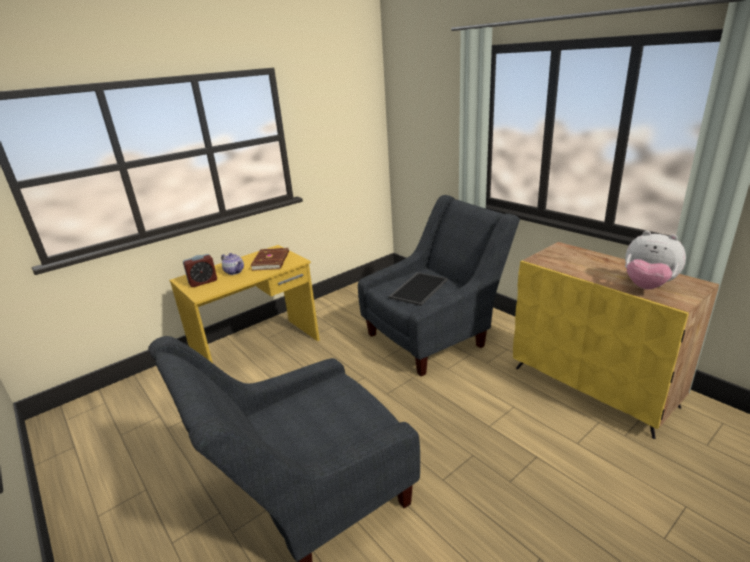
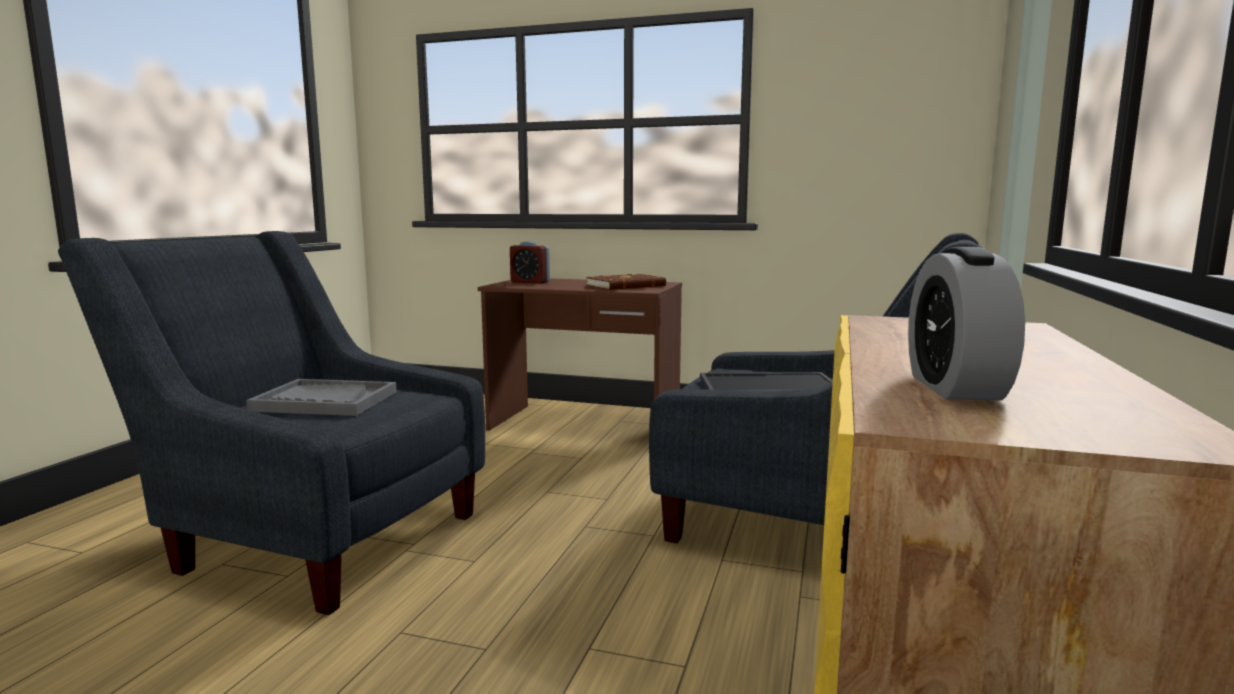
camera: 55 degrees right, 15 degrees down
yellow desk [169,245,320,363] -> brown desk [478,278,682,431]
teapot [221,253,244,275] -> none
plush toy [625,231,686,290] -> alarm clock [908,247,1025,400]
none -> grey tray [246,379,397,416]

